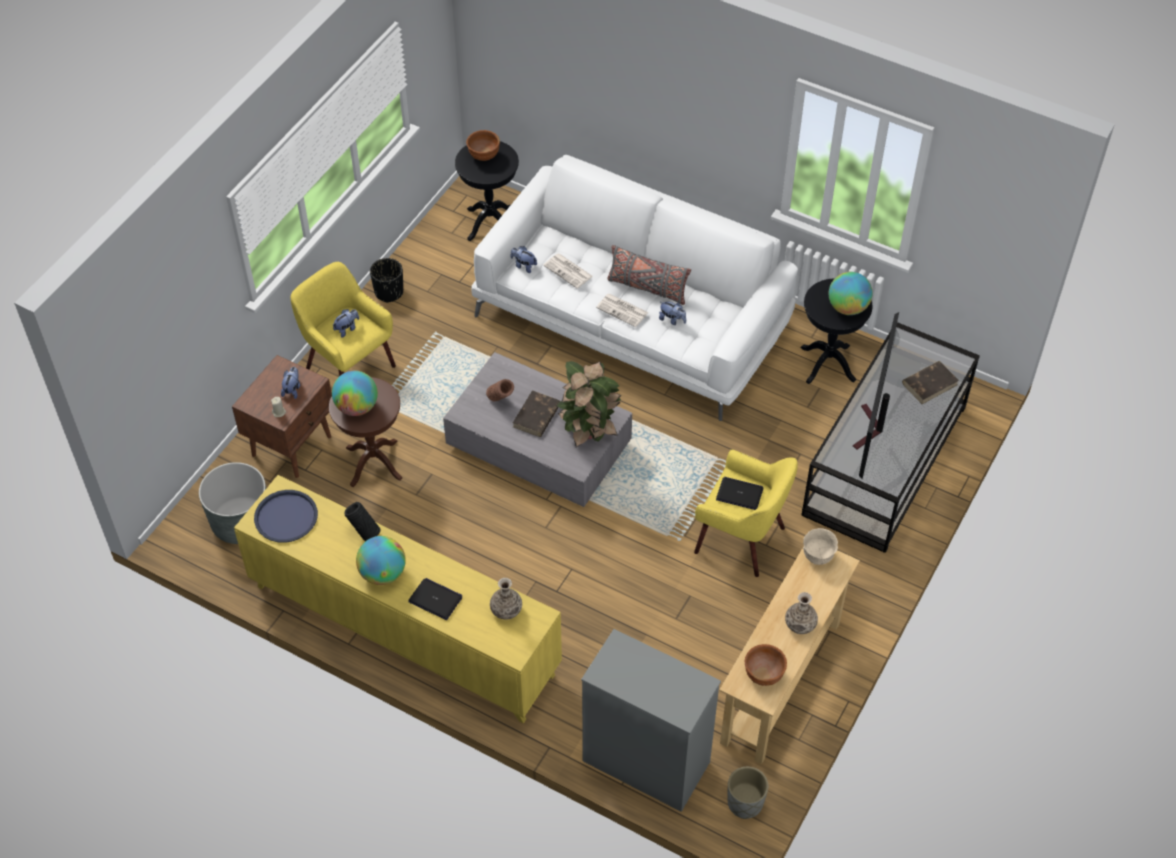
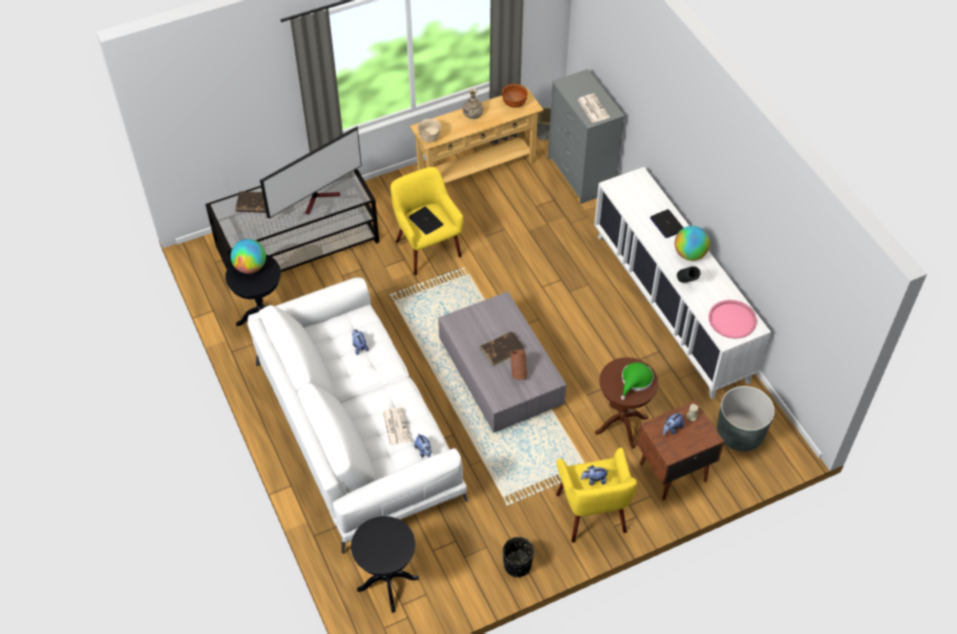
camera: 145 degrees left, 0 degrees up
yellow cabinet [234,475,562,723] -> white cabinet [594,167,771,399]
blue tray [254,490,318,543] -> pink tray [708,300,757,339]
globe [332,371,378,416] -> green hat [621,362,654,400]
brown bowl [466,130,500,161] -> none
vase [490,578,522,620] -> none
potted plant [557,361,622,447] -> none
newspaper [596,293,648,327] -> newspaper moved to [578,94,610,123]
grey pillow [608,245,691,305] -> none

